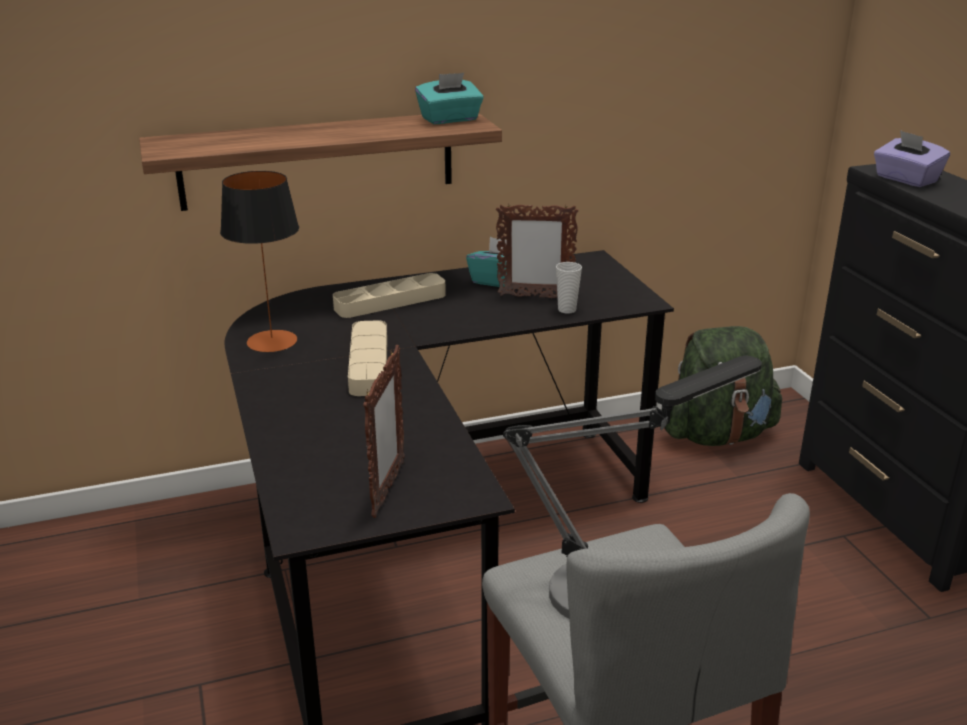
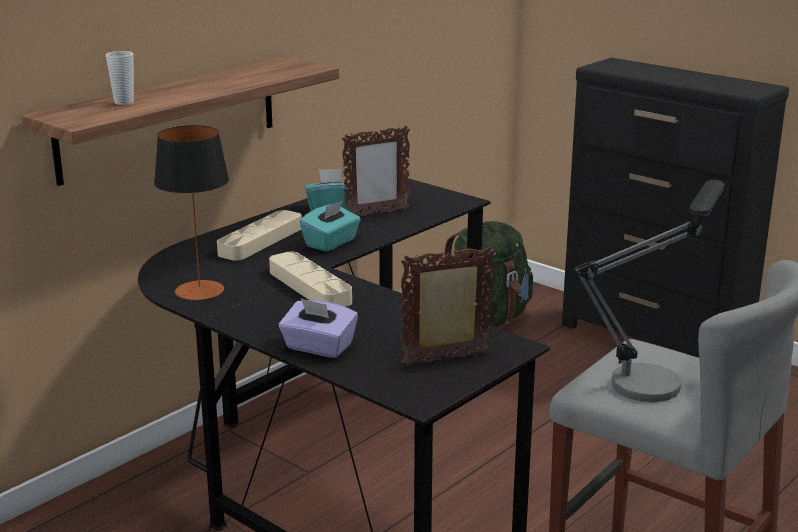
camera: 30 degrees left, 5 degrees down
picture frame [363,345,405,518] -> picture frame turned 90 degrees counterclockwise [401,246,495,366]
turquoise tissue box [415,73,484,124] -> turquoise tissue box moved to [300,200,361,252]
cup [556,262,582,314] -> cup moved to [106,51,134,105]
purple tissue box [874,130,950,187] -> purple tissue box moved to [279,298,358,358]

